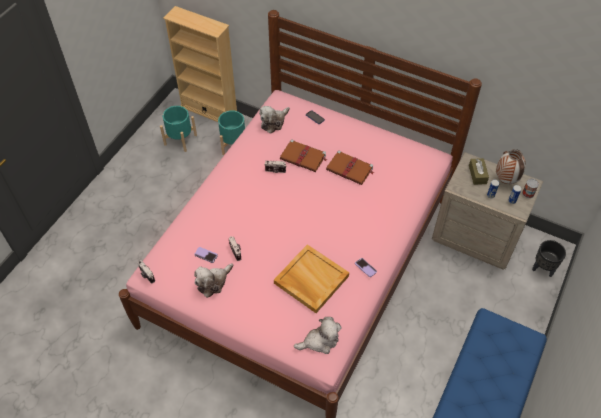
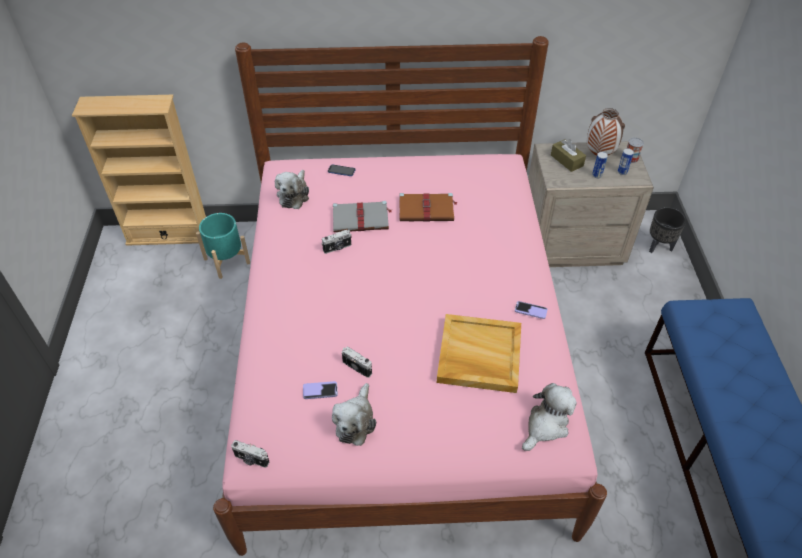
camera: 30 degrees left, 5 degrees down
turquoise planter [160,106,197,152] -> none
brown book [280,139,328,172] -> grey book [333,201,391,232]

